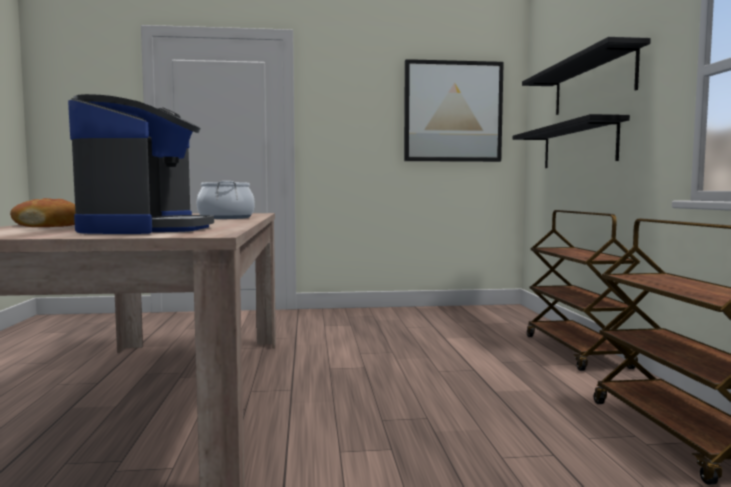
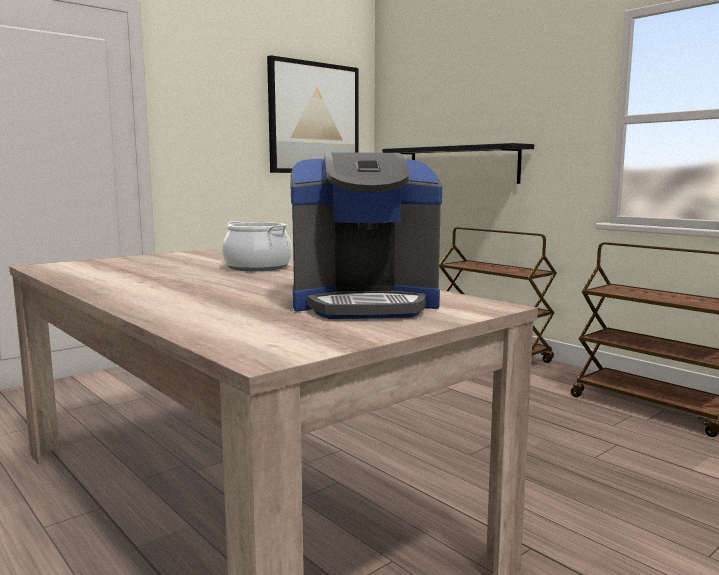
camera: 35 degrees left, 5 degrees up
bread [10,198,75,227] -> none
coffee machine [68,94,214,234] -> coffee machine turned 120 degrees clockwise [290,152,442,319]
black shelf [522,37,651,115] -> none

